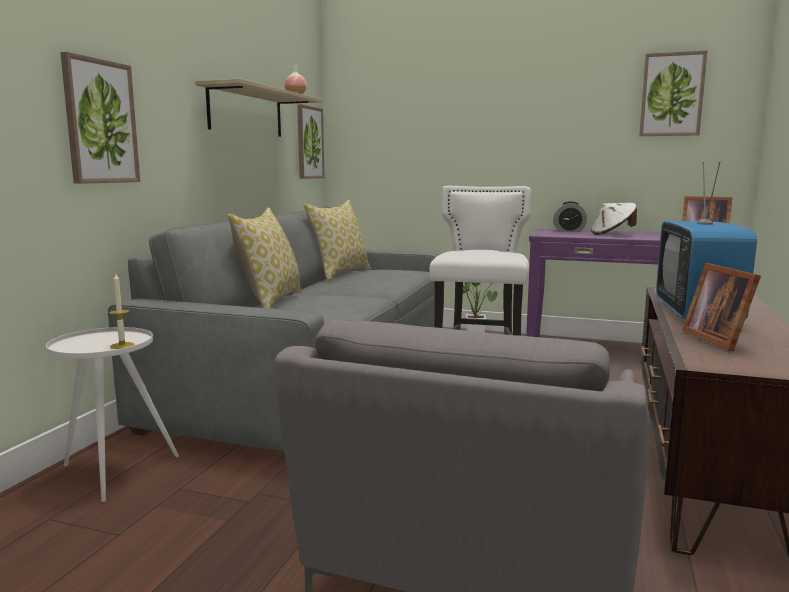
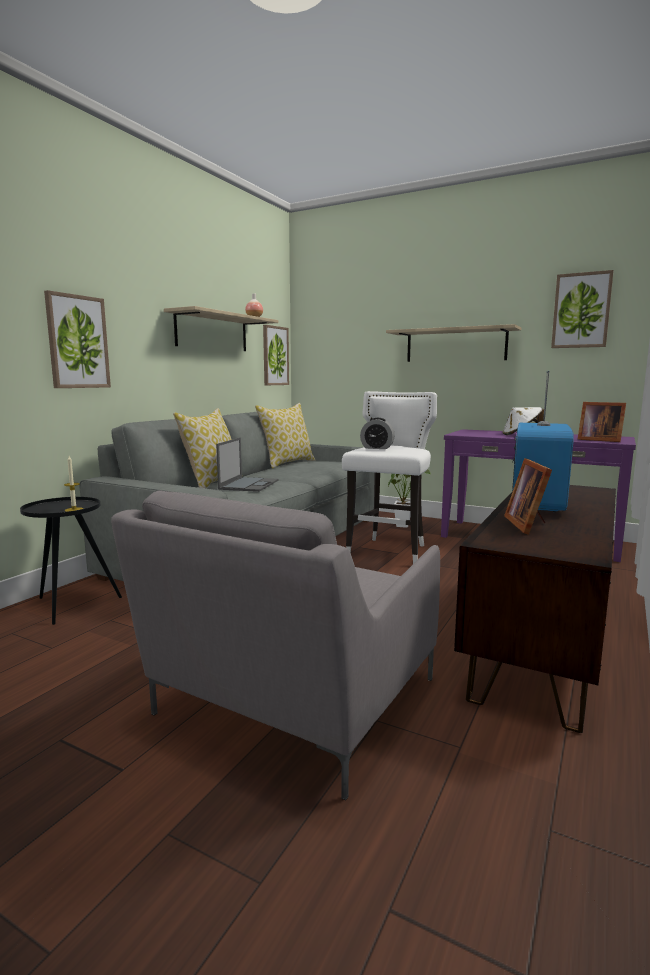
camera: 10 degrees right, 0 degrees up
white side table [46,327,179,502] -> black side table [20,497,122,625]
alarm clock [553,201,587,232] -> alarm clock moved to [360,418,395,449]
none -> laptop [216,438,278,492]
none -> shelf [386,324,521,362]

